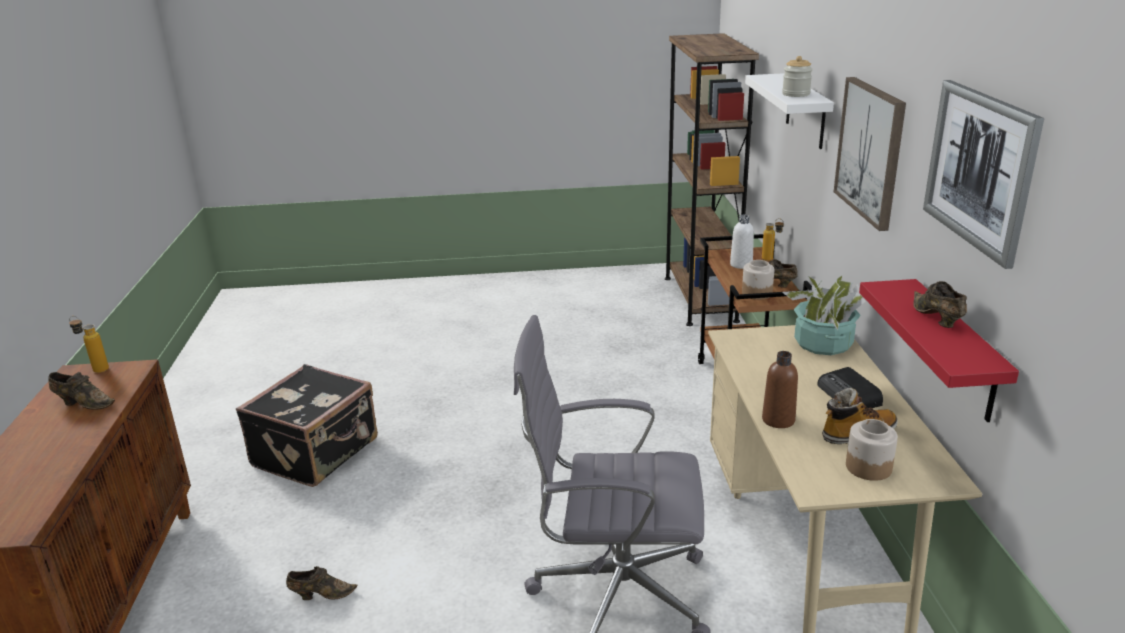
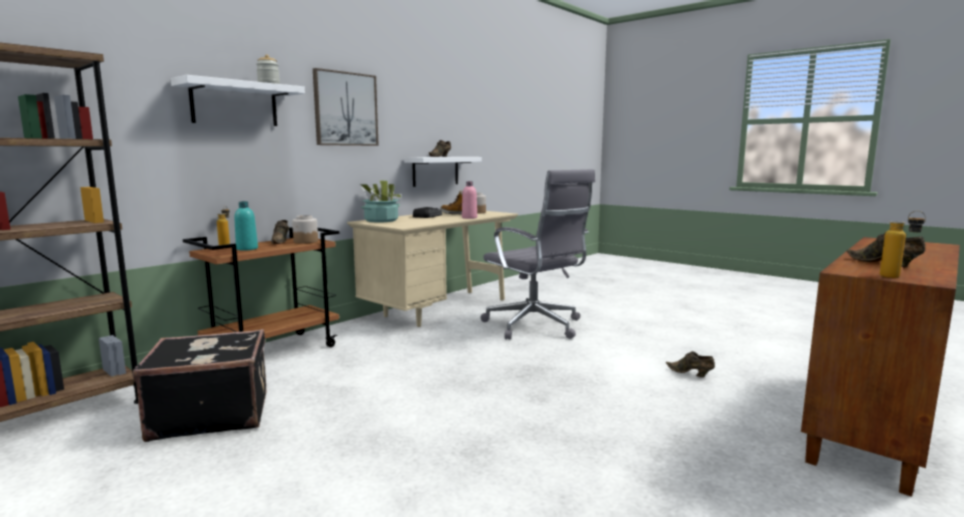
camera: 135 degrees left, 15 degrees down
black suitcase [236,364,378,487] -> black suitcase moved to [133,329,267,442]
white bottle [730,215,754,269] -> turquoise bottle [234,201,258,251]
brown bottle [762,351,798,428] -> pink bottle [462,181,477,219]
red shelf [859,279,1019,422] -> white shelf [404,157,482,187]
picture [923,80,1044,269] -> none

